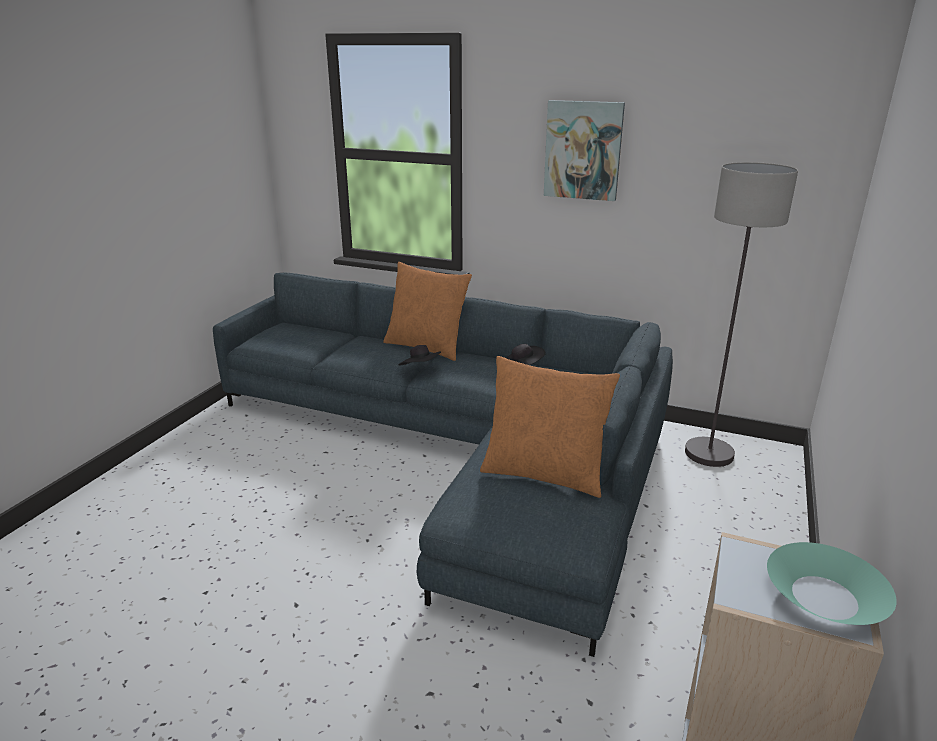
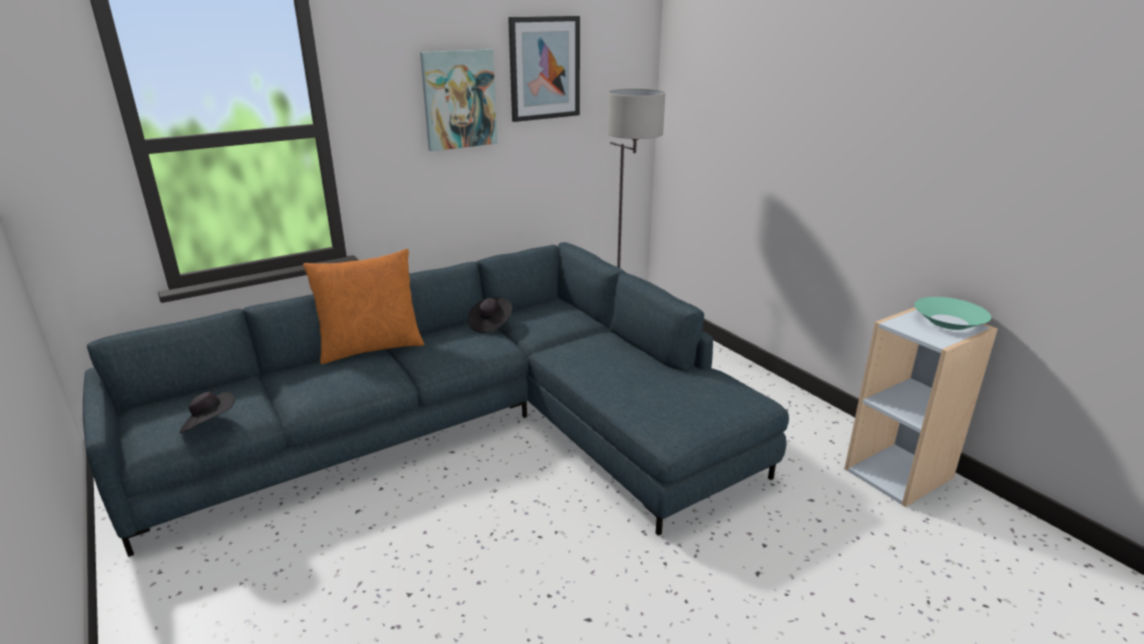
camera: 55 degrees left, 0 degrees up
black hat [398,345,441,366] -> black hat moved to [180,392,235,434]
orange pillow [480,356,620,498] -> none
none -> picture [508,16,580,122]

